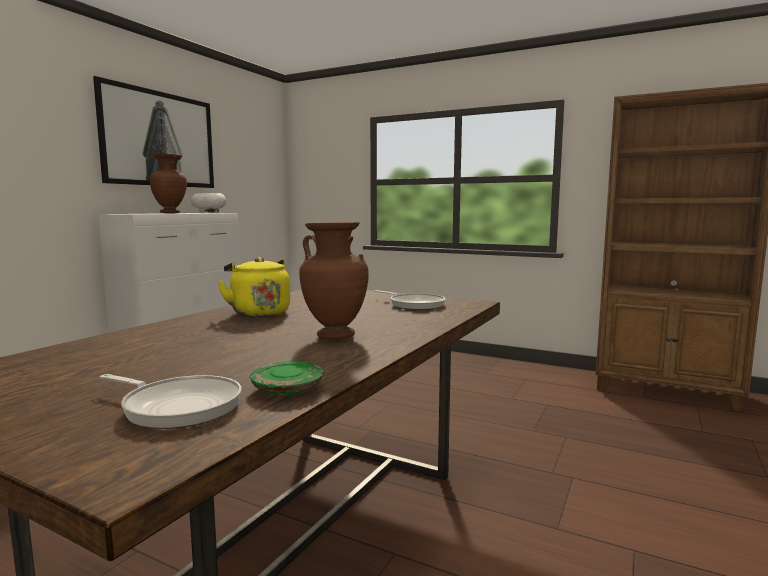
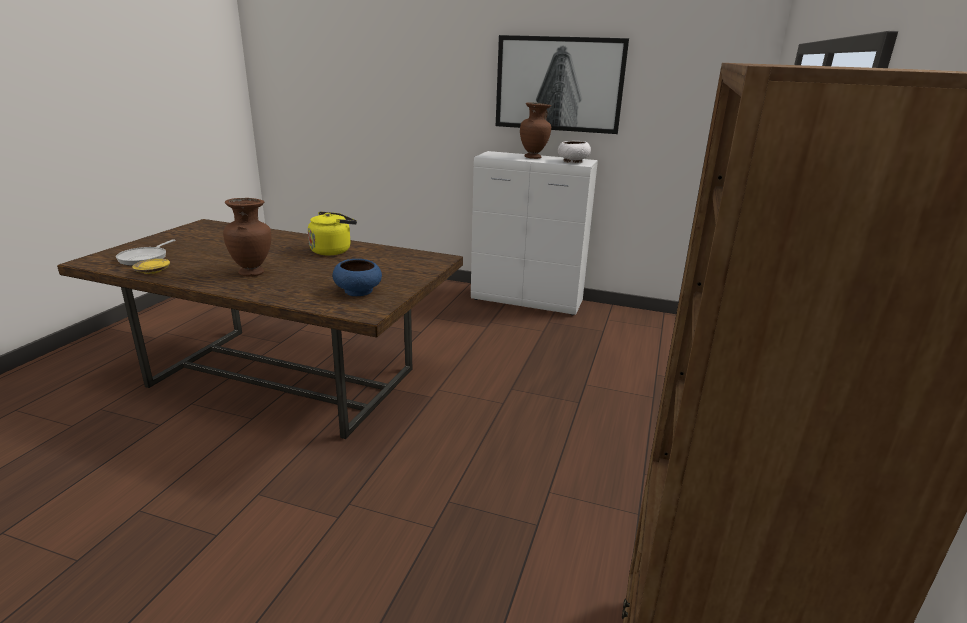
camera: 80 degrees right, 15 degrees up
green plate [250,361,324,395] -> yellow plate [132,259,170,274]
frying pan [374,290,445,310] -> blue bowl [332,259,382,296]

